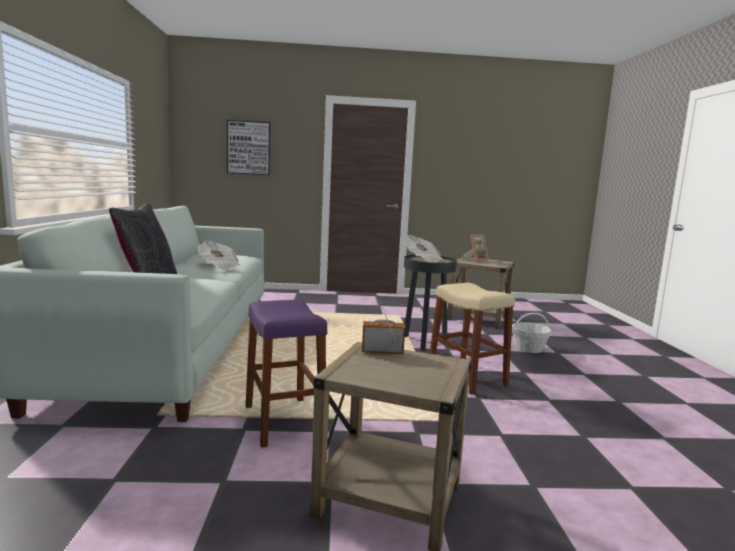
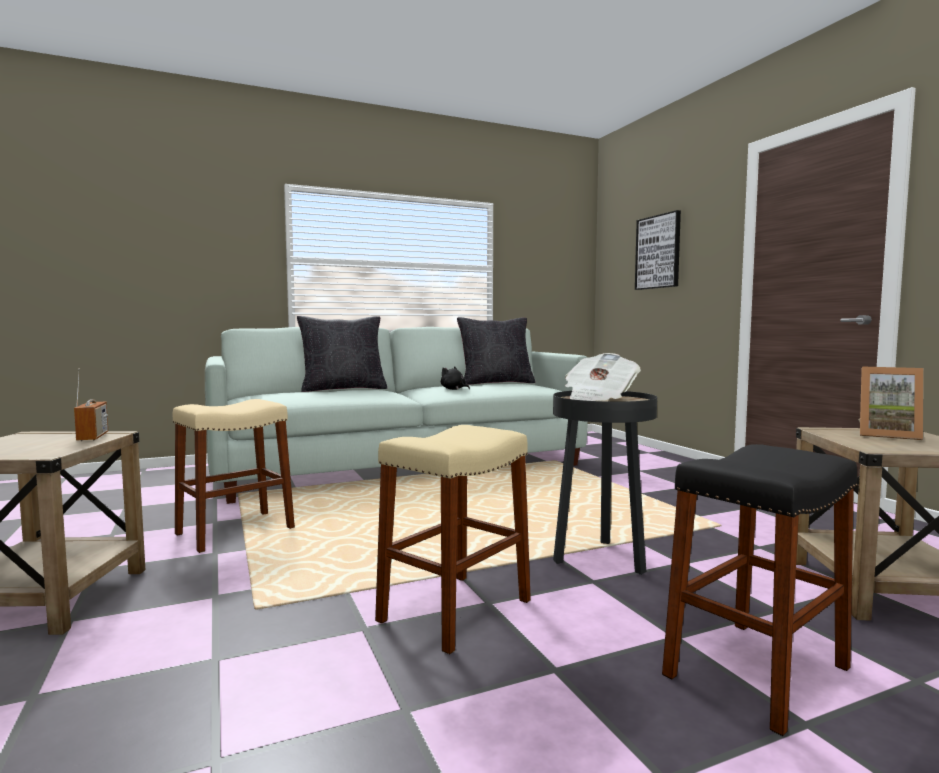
camera: 70 degrees right, 5 degrees down
newspaper [198,241,240,271] -> black plush toy [441,366,470,390]
purple stool [246,300,328,447] -> beige stool [173,399,295,553]
basket [512,313,552,353] -> black stool [662,444,858,736]
none -> black pillow [457,317,535,385]

